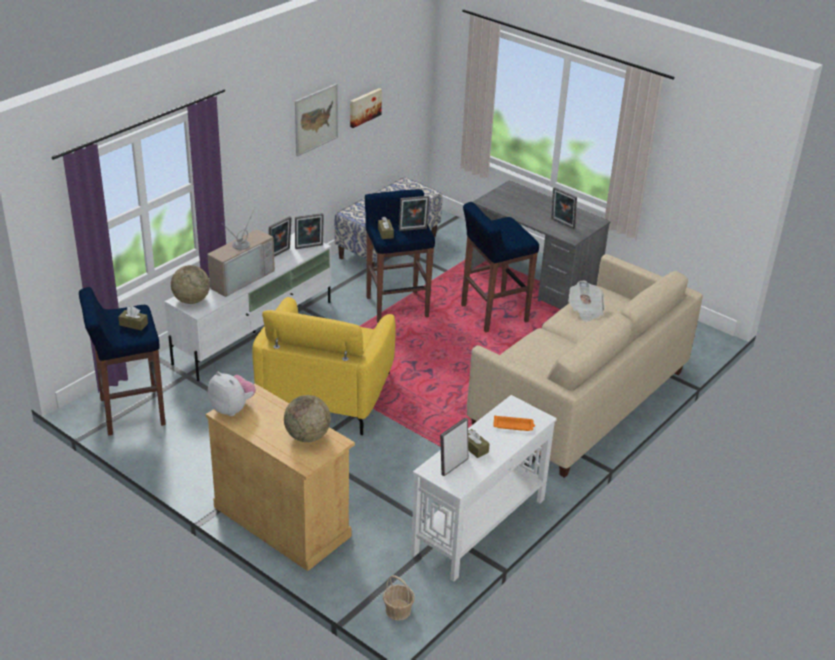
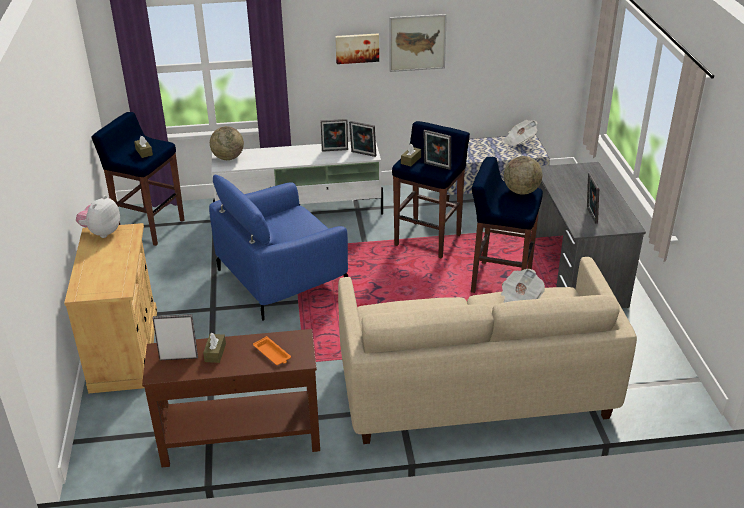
camera: 45 degrees right, 0 degrees up
television [207,208,275,297] -> none
plush toy [208,372,256,416] -> plush toy turned 150 degrees counterclockwise [76,195,120,238]
yellow armchair [252,297,395,435] -> blue armchair [209,175,348,321]
globe [284,395,331,442] -> globe moved to [504,156,542,195]
picture [350,88,382,128] -> picture moved to [335,34,379,64]
basket [383,575,415,621] -> none
white console table [411,395,557,582] -> brown console table [142,329,320,468]
none -> newspaper [502,120,538,147]

